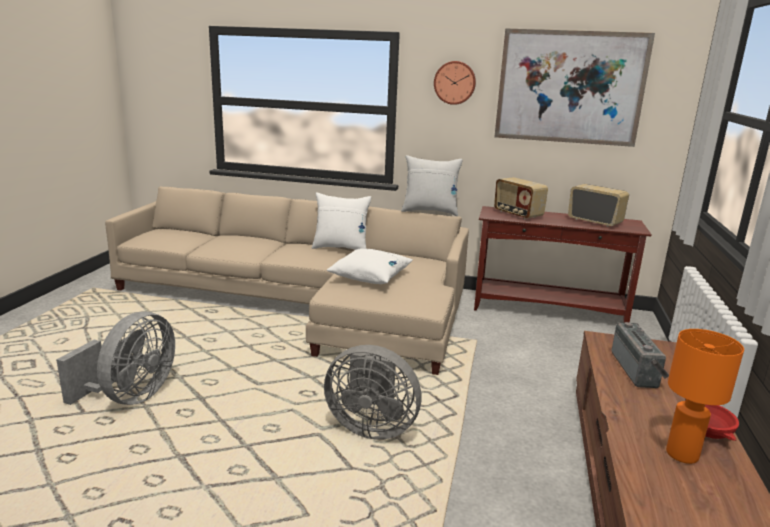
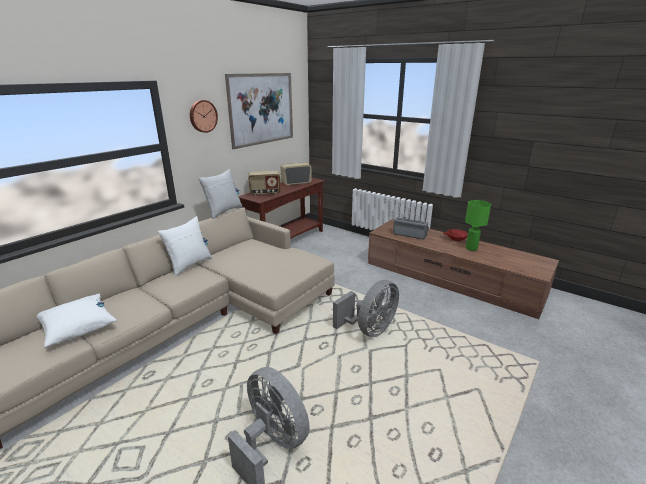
camera: 65 degrees left, 5 degrees up
white pillow [327,249,413,284] -> white pillow moved to [37,294,117,347]
orange table lamp [666,329,744,464] -> green table lamp [465,200,491,251]

